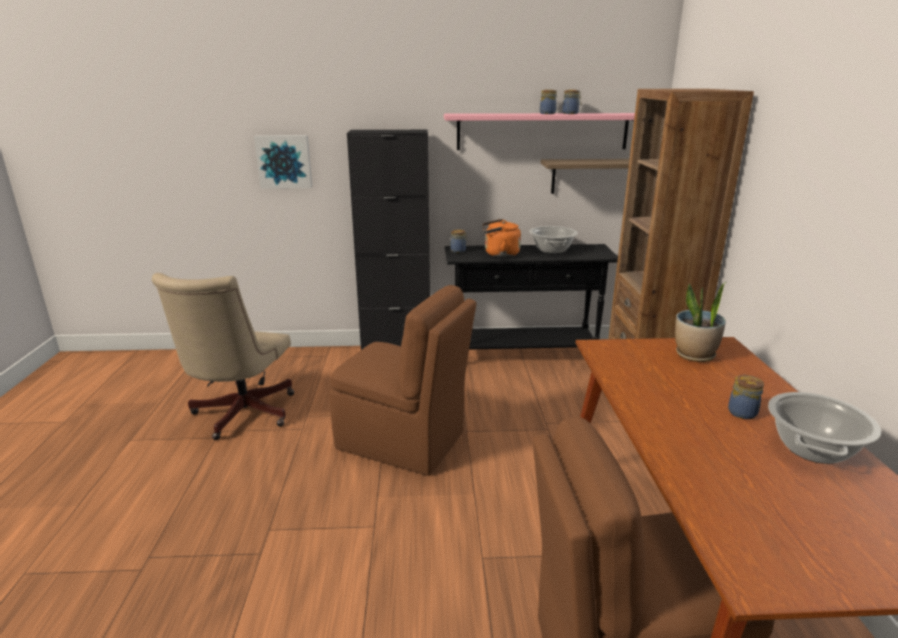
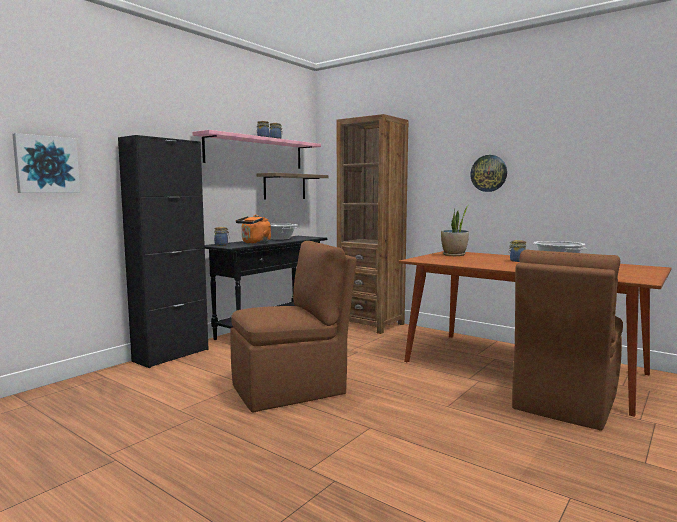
camera: 50 degrees left, 15 degrees down
beige office chair [152,273,294,440] -> none
none -> wall clock [470,155,507,192]

